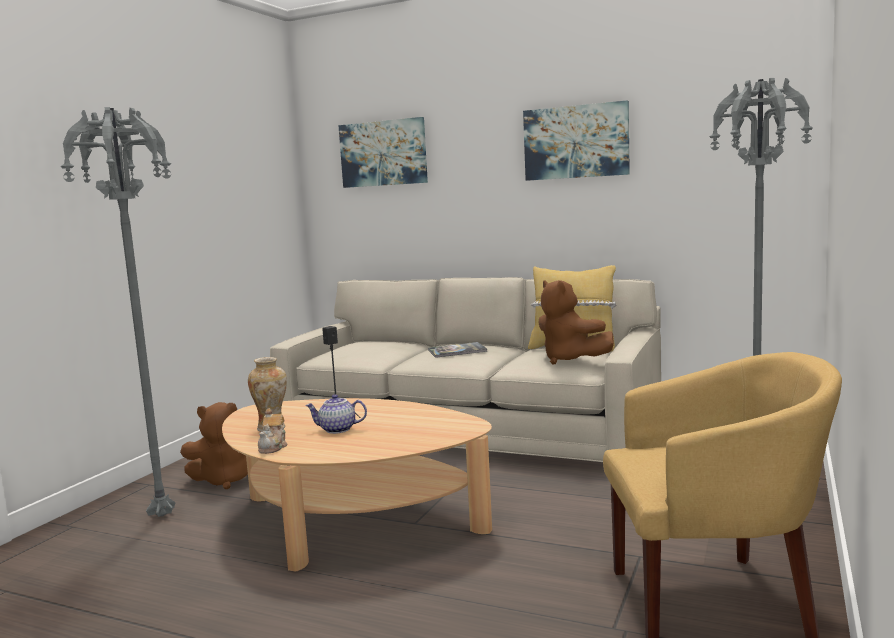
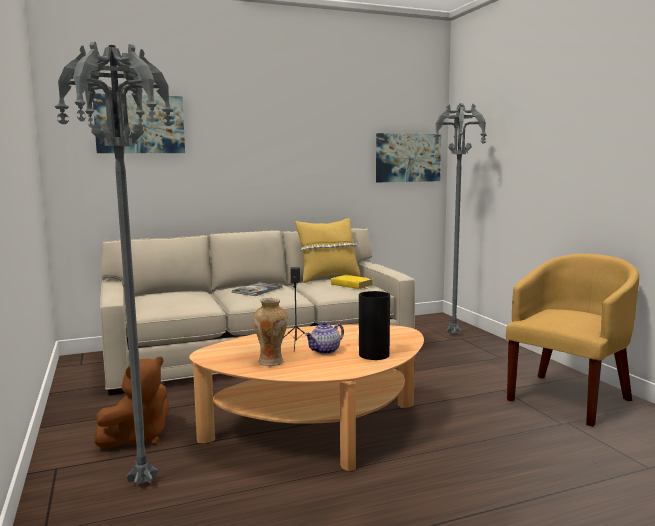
camera: 45 degrees left, 0 degrees up
teapot [258,408,288,454] -> none
picture [523,100,630,181] -> picture moved to [376,133,441,182]
brown plush toy [538,280,614,365] -> yellow book [331,275,373,289]
none -> vase [359,291,390,360]

